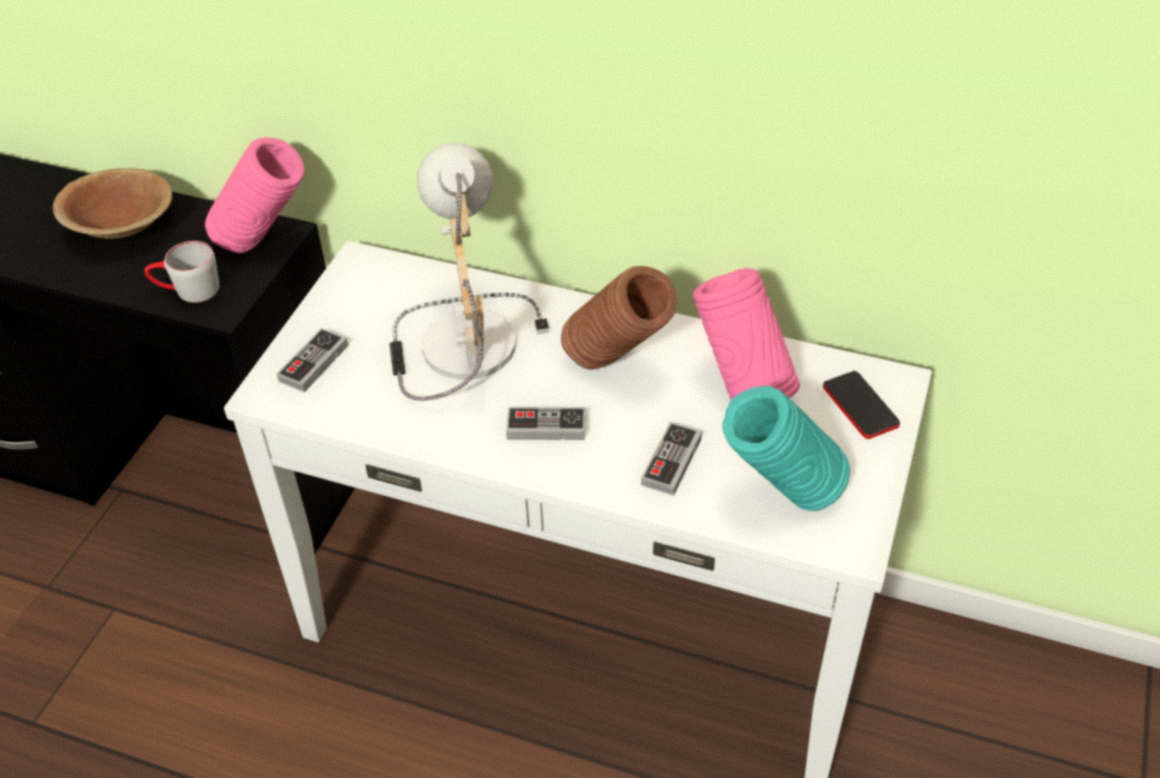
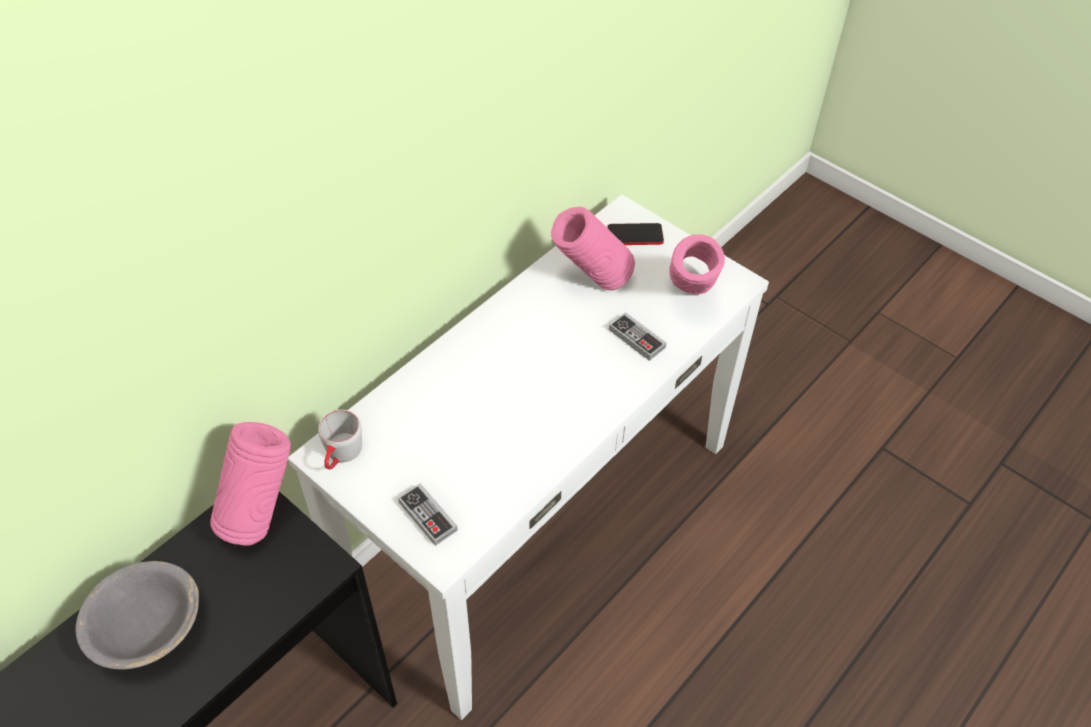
camera: 70 degrees left, 5 degrees up
brown bowl [53,168,172,239] -> grey bowl [76,561,199,670]
grey mug [144,241,219,303] -> grey mug moved to [318,410,362,470]
table lamp [390,143,549,401] -> none
game controller [506,407,586,440] -> none
brown vase [561,266,677,369] -> none
turquoise vase [722,386,850,511] -> pink vase [669,234,725,294]

